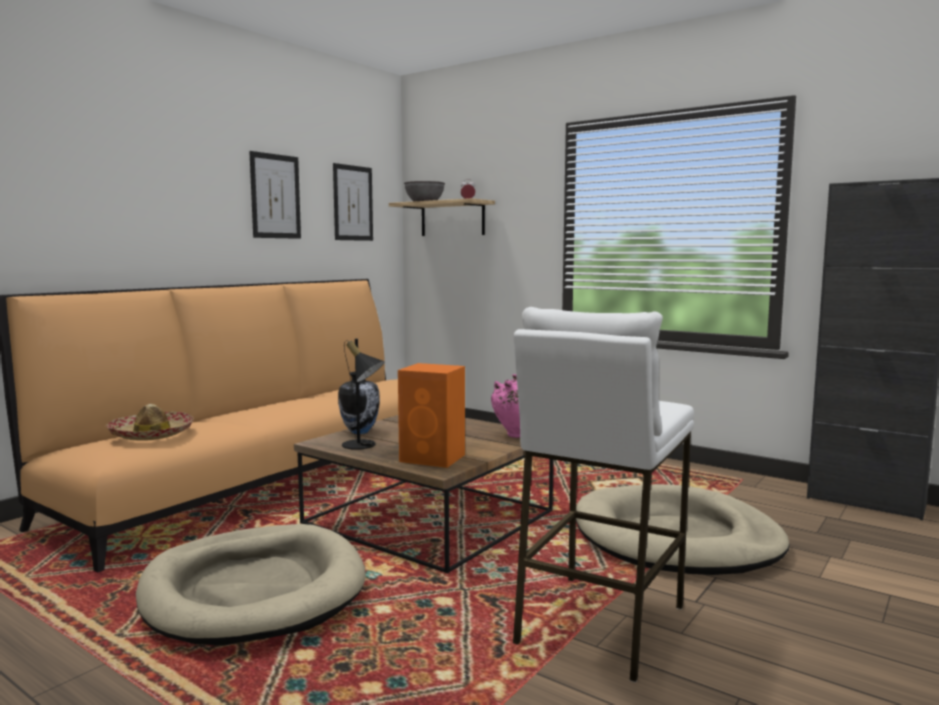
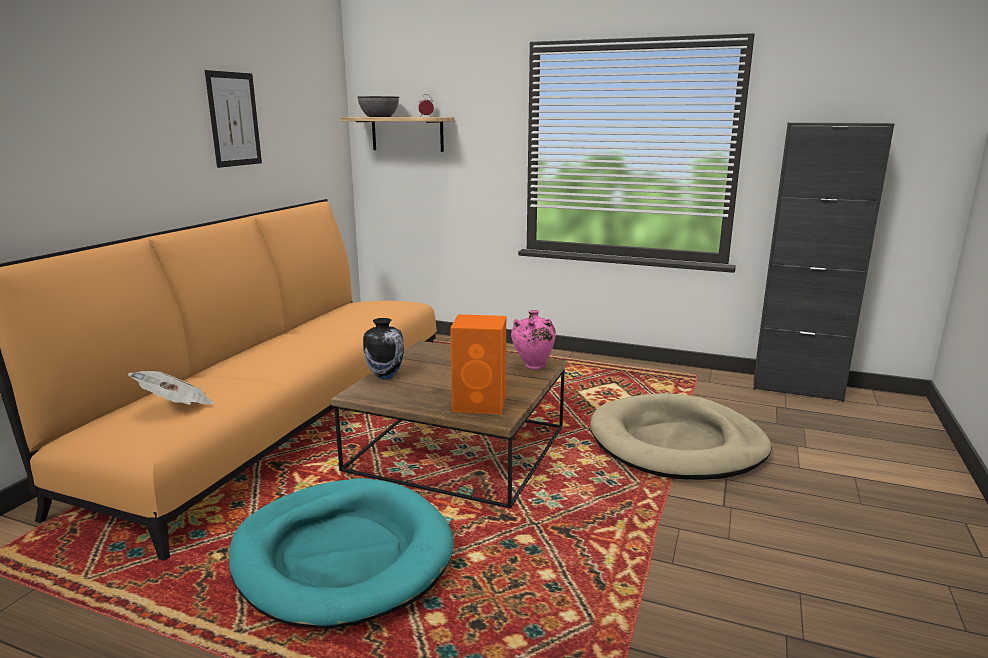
camera: 15 degrees left, 10 degrees up
hat [106,404,194,441] -> newspaper [128,371,215,405]
beige dog bed [136,524,366,646] -> turquoise dog bed [229,478,454,628]
picture [333,163,373,241] -> none
black table lamp [342,338,384,450] -> none
white stool [513,307,694,683] -> none

